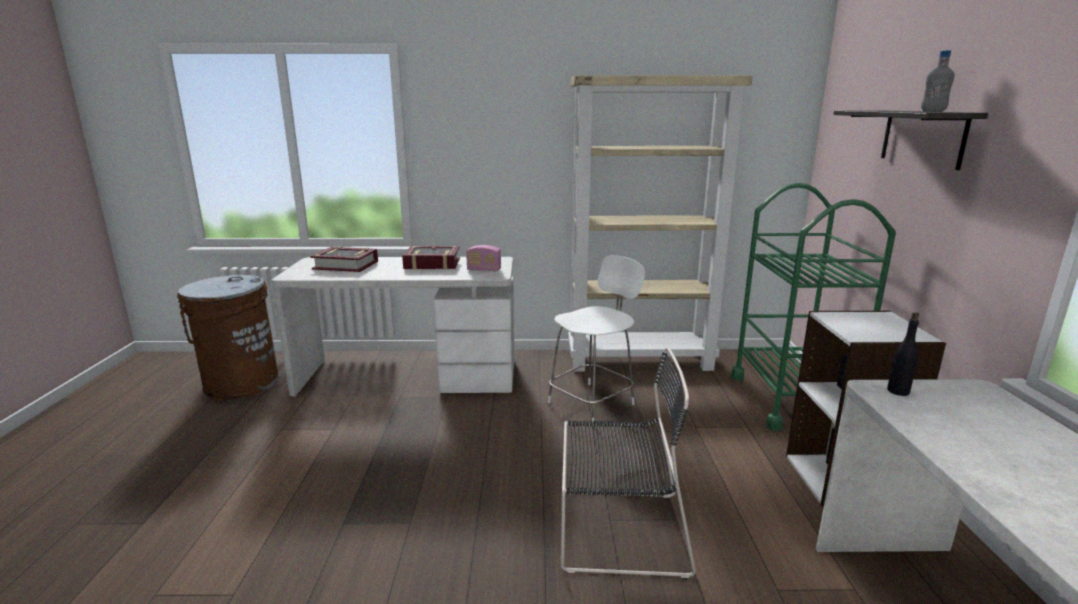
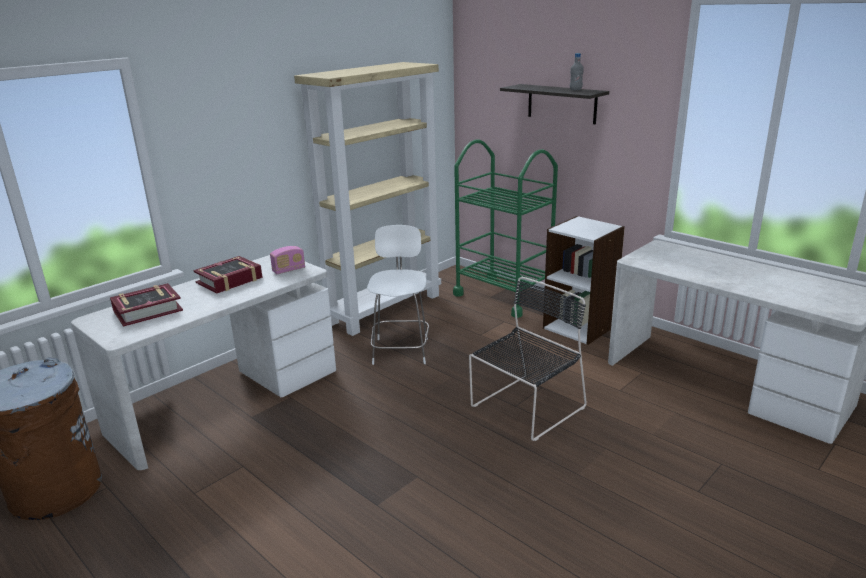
camera: 45 degrees left, 5 degrees up
black bottle [887,312,919,396] -> none

